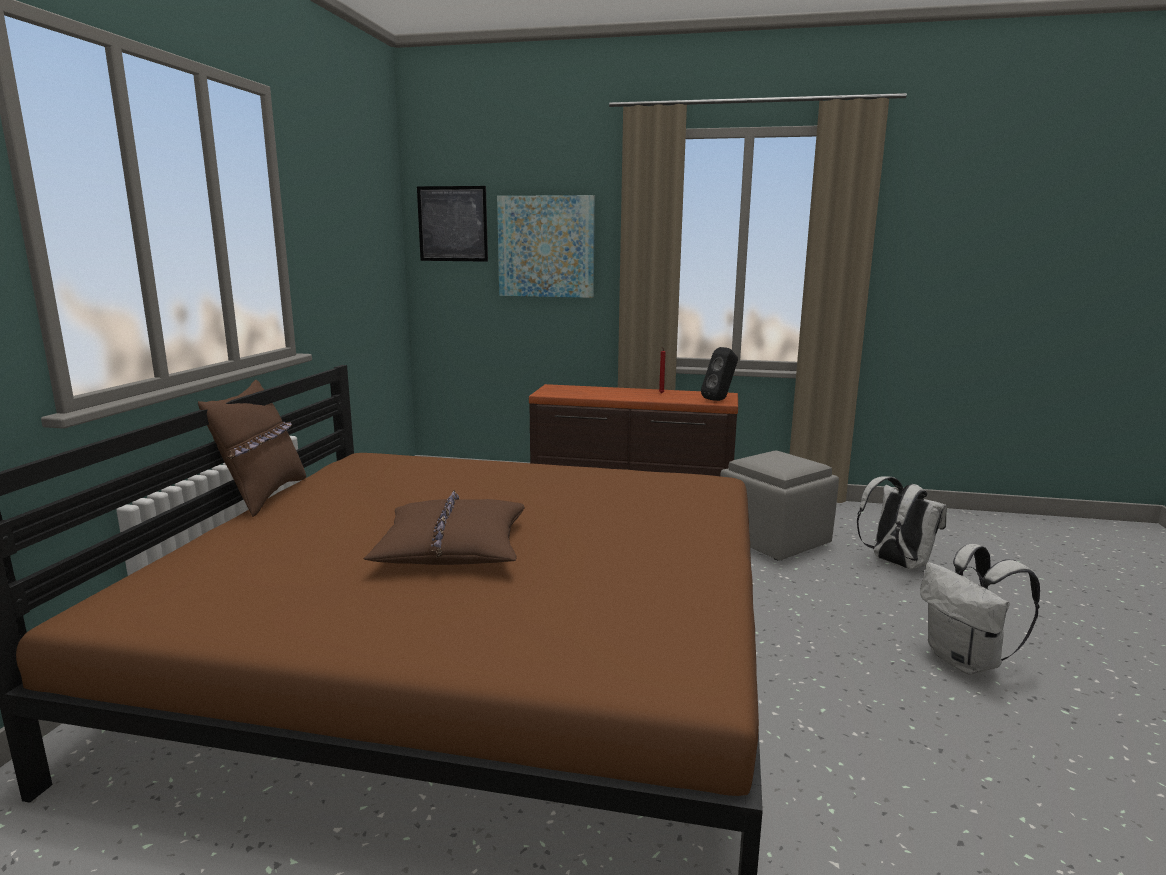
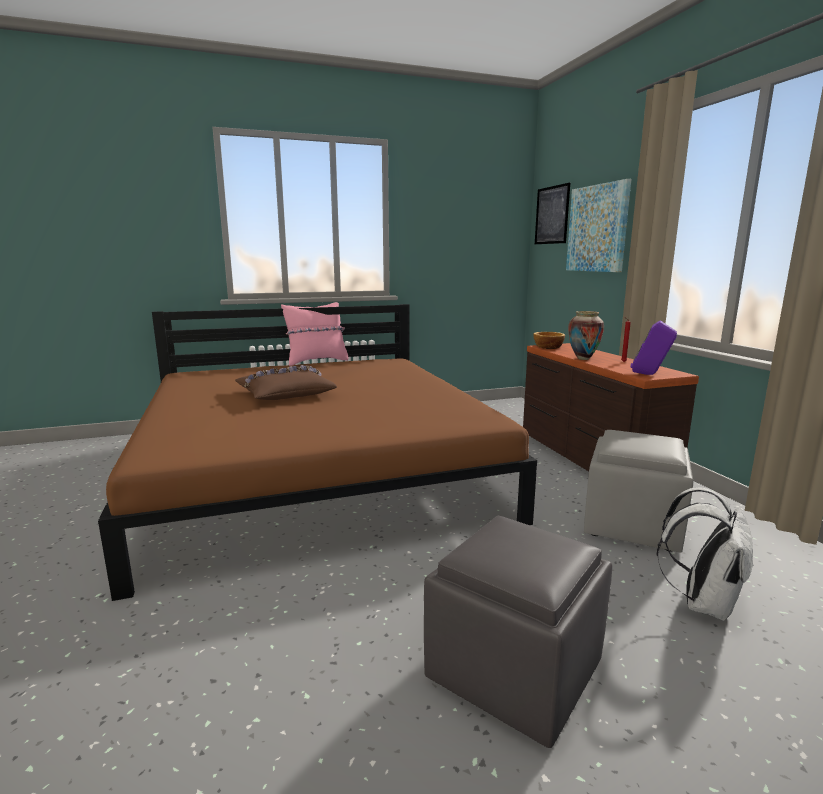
camera: 60 degrees right, 0 degrees up
brown pillow [198,380,306,517] -> pink pillow [281,302,348,366]
black speaker [701,347,738,401] -> purple speaker [630,321,677,375]
white backpack [920,544,1040,675] -> grey ottoman [424,516,612,748]
none -> bowl [533,332,565,349]
none -> vase [568,311,604,360]

